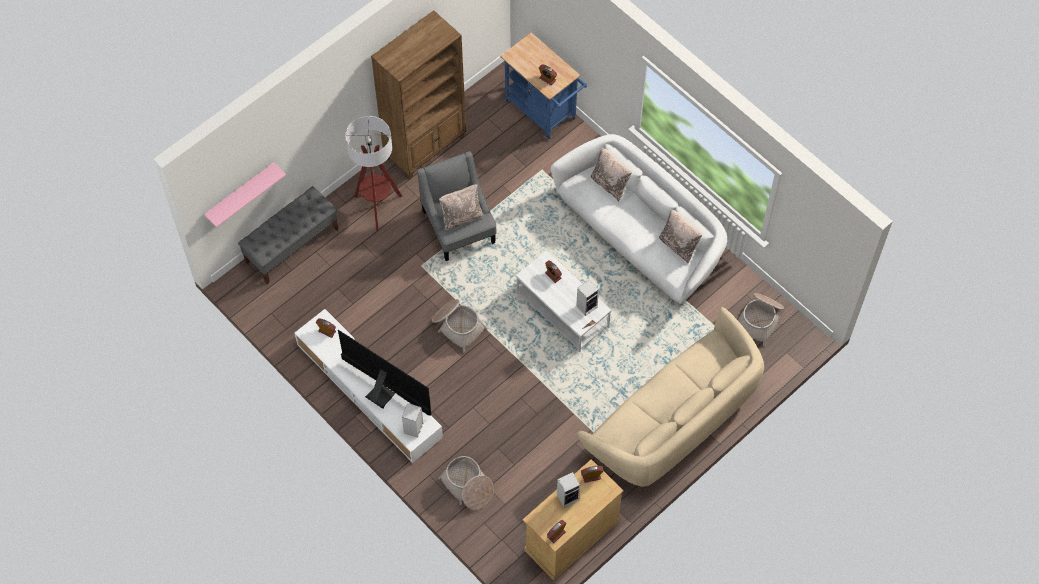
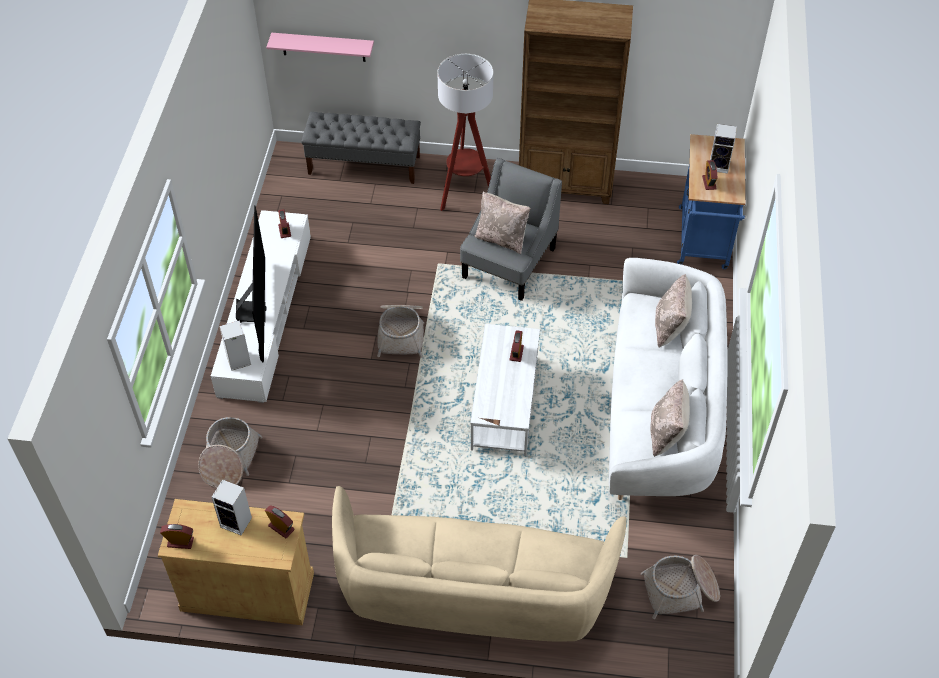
camera: 50 degrees right, 10 degrees down
speaker [576,280,599,316] -> speaker moved to [710,124,737,174]

